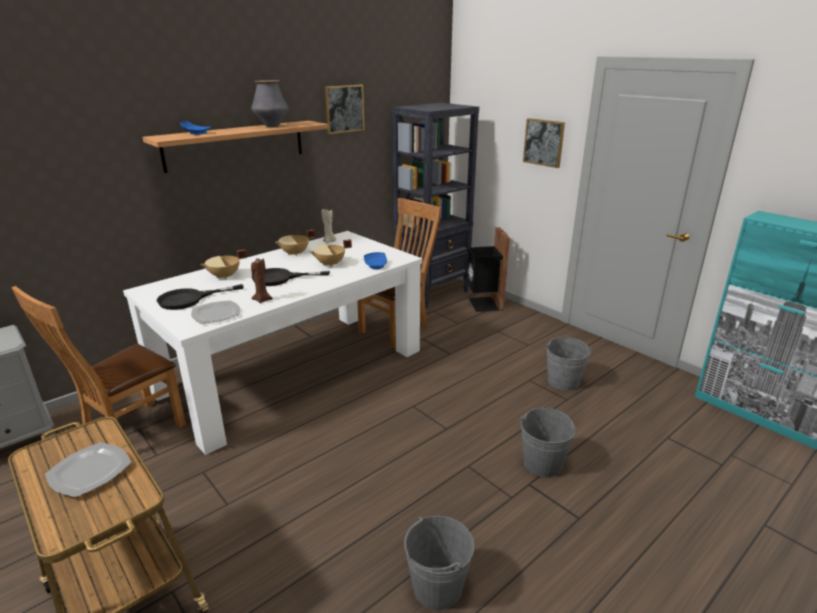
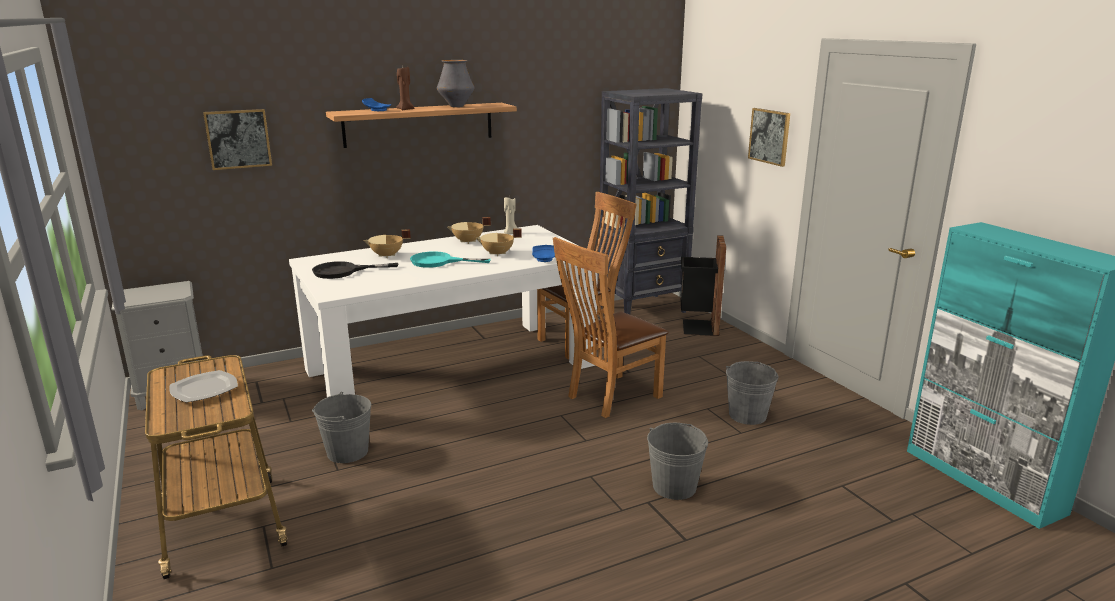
camera: 15 degrees right, 5 degrees down
brown chair [11,286,186,440] -> brown chair moved to [553,237,669,418]
plate [191,300,240,323] -> none
brown candle [251,258,273,303] -> brown candle moved to [396,67,414,110]
black frying pan [252,268,330,286] -> turquoise frying pan [410,251,491,268]
picture [325,85,365,134] -> picture moved to [203,109,272,170]
grey bucket [404,516,475,610] -> grey bucket moved to [312,392,371,463]

